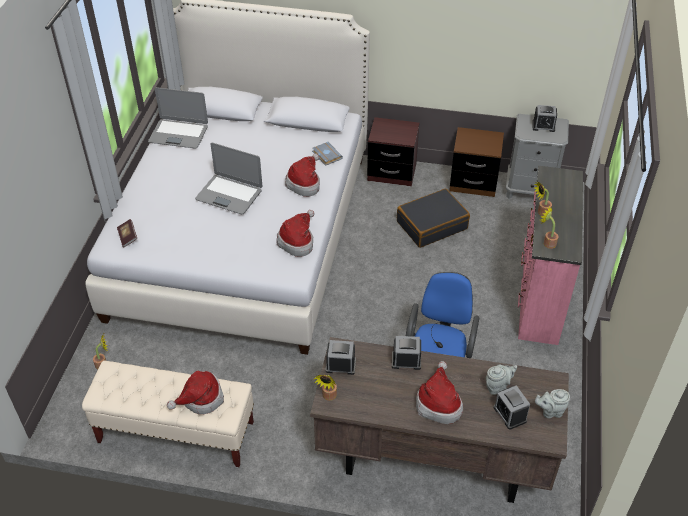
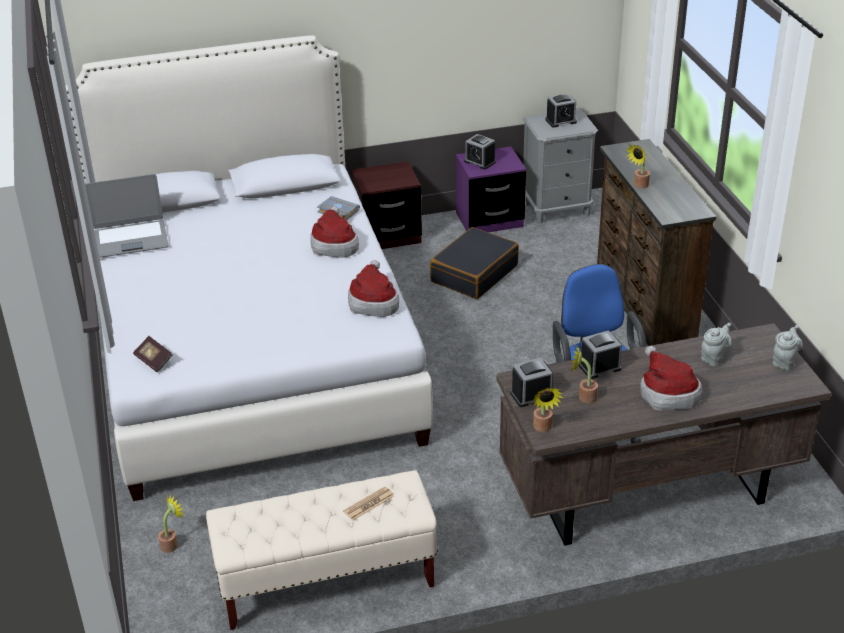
camera: 25 degrees left, 10 degrees down
hat [167,371,224,414] -> newspaper [343,486,394,520]
laptop [195,143,262,214] -> none
brown nightstand [449,127,504,197] -> purple nightstand [456,146,526,232]
alarm clock [494,385,530,430] -> alarm clock moved to [464,134,496,170]
pink dresser [518,166,583,345] -> brown dresser [597,139,716,346]
grey teapot [535,389,570,418] -> grey teapot turned 150 degrees clockwise [773,325,803,370]
potted plant [541,207,559,249] -> potted plant moved to [572,346,598,403]

